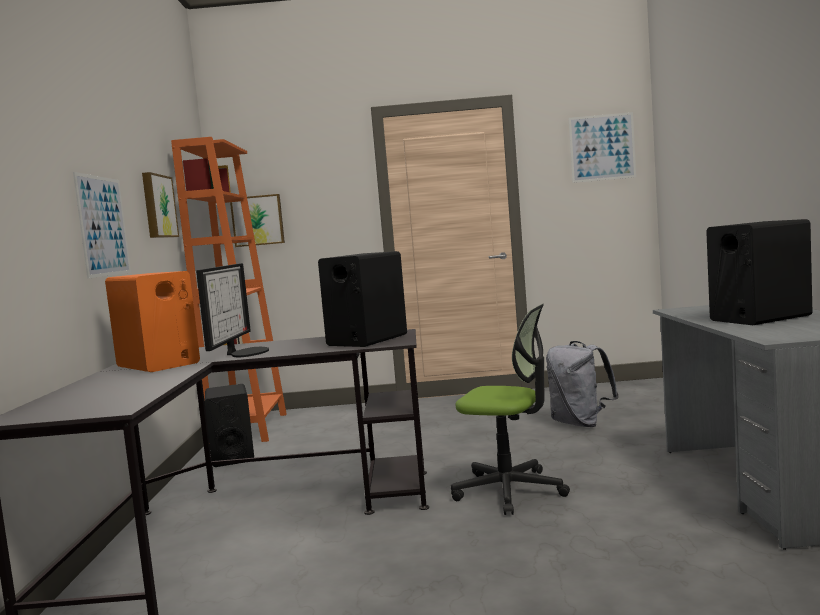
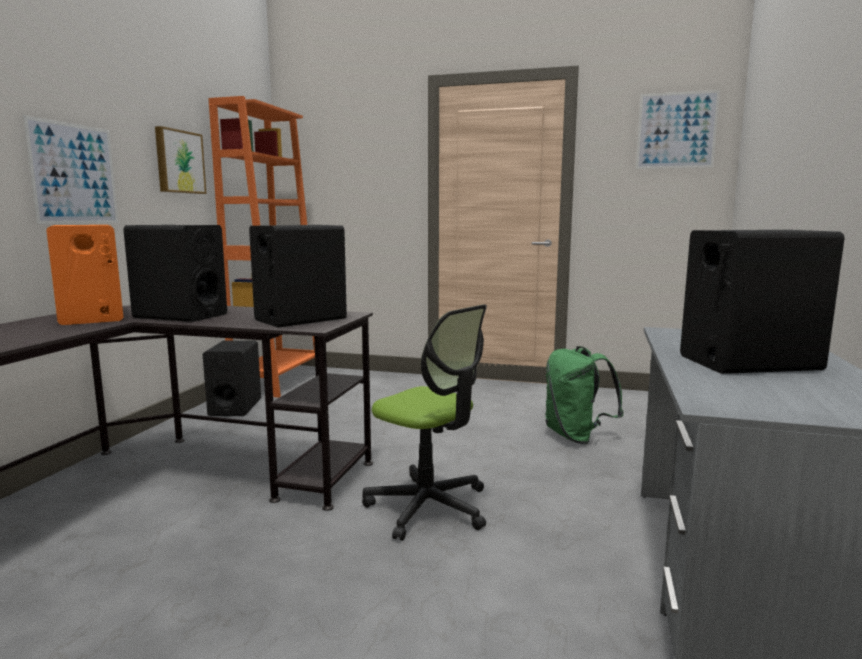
camera: 15 degrees right, 5 degrees up
monitor [196,263,269,358] -> black speaker [123,225,227,322]
picture [230,194,285,247] -> none
grey backpack [546,341,619,427] -> green backpack [545,346,624,444]

